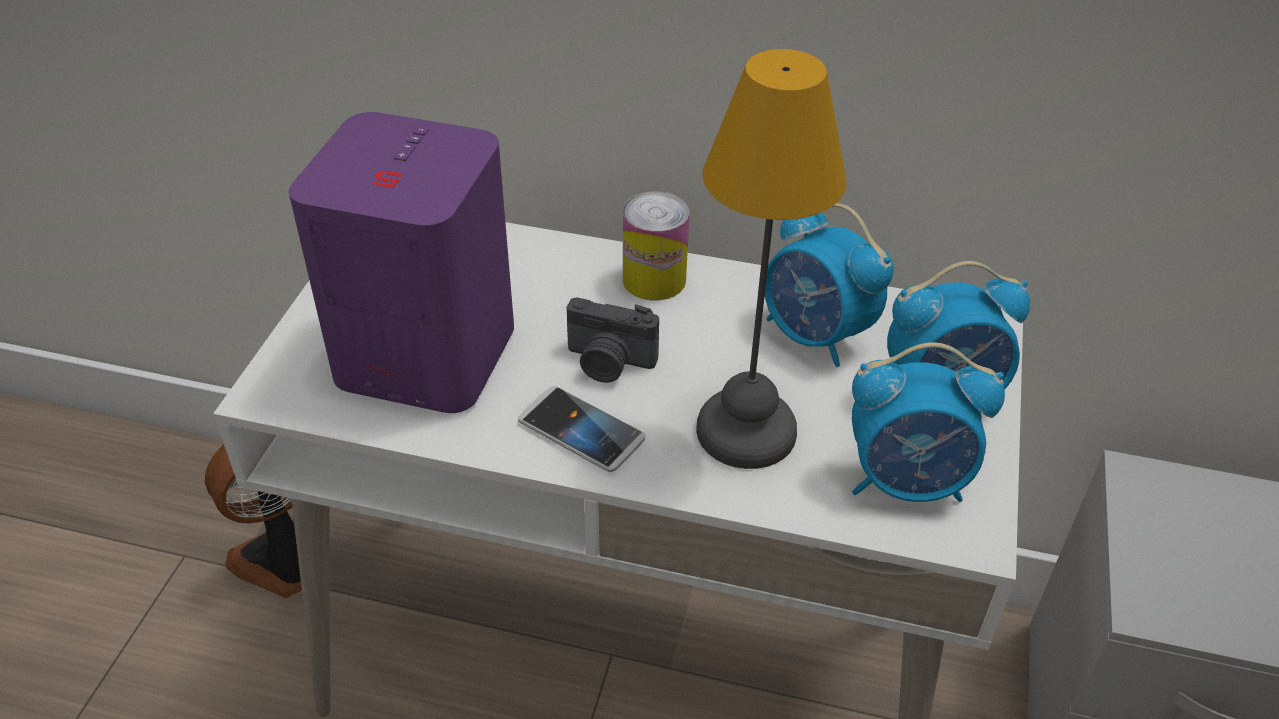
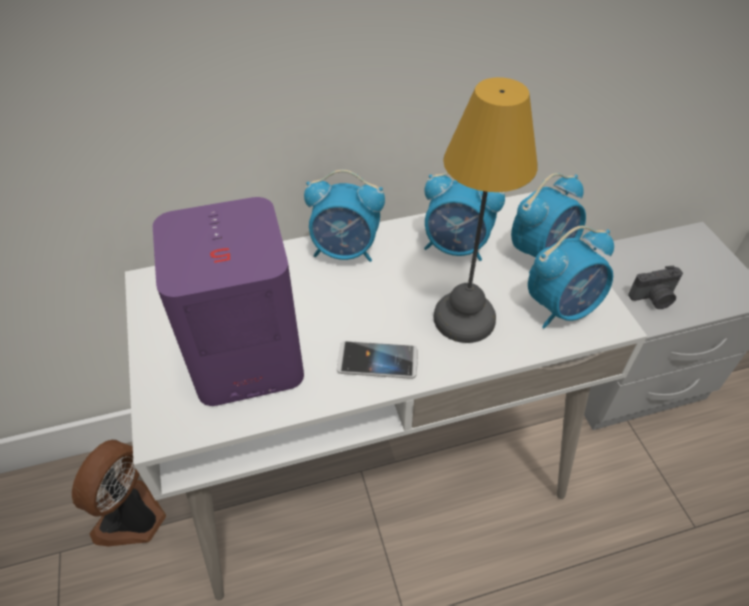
camera: 30 degrees left, 5 degrees up
camera [567,297,659,383] -> camera moved to [628,266,683,309]
can [623,192,689,300] -> alarm clock [304,170,385,262]

